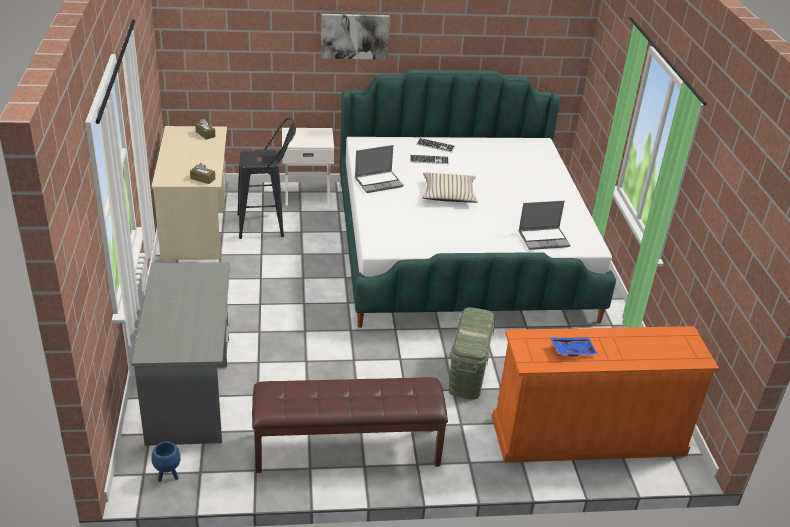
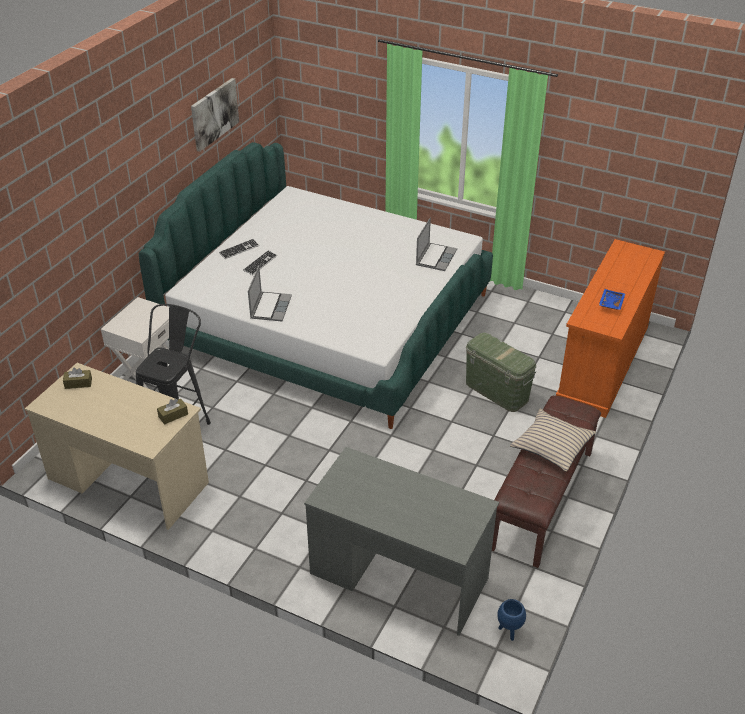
camera: 55 degrees left, 5 degrees up
picture [321,14,390,59] -> picture moved to [191,78,239,152]
beige pillow [422,172,478,203] -> beige pillow moved to [510,409,596,472]

